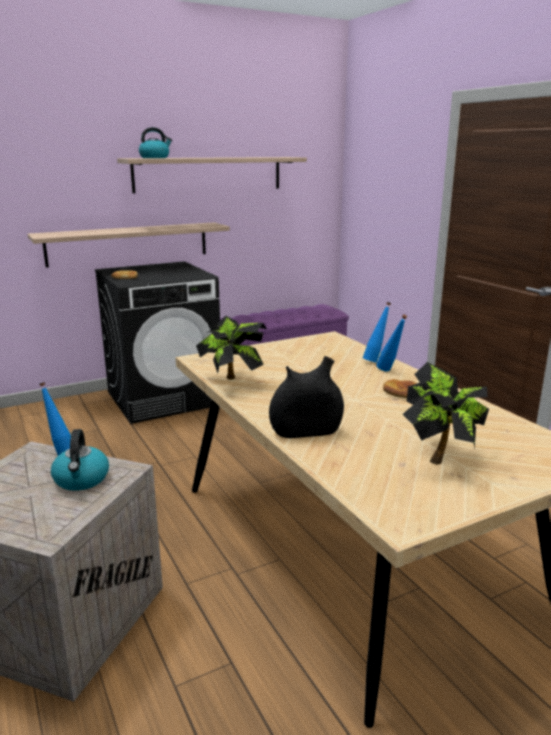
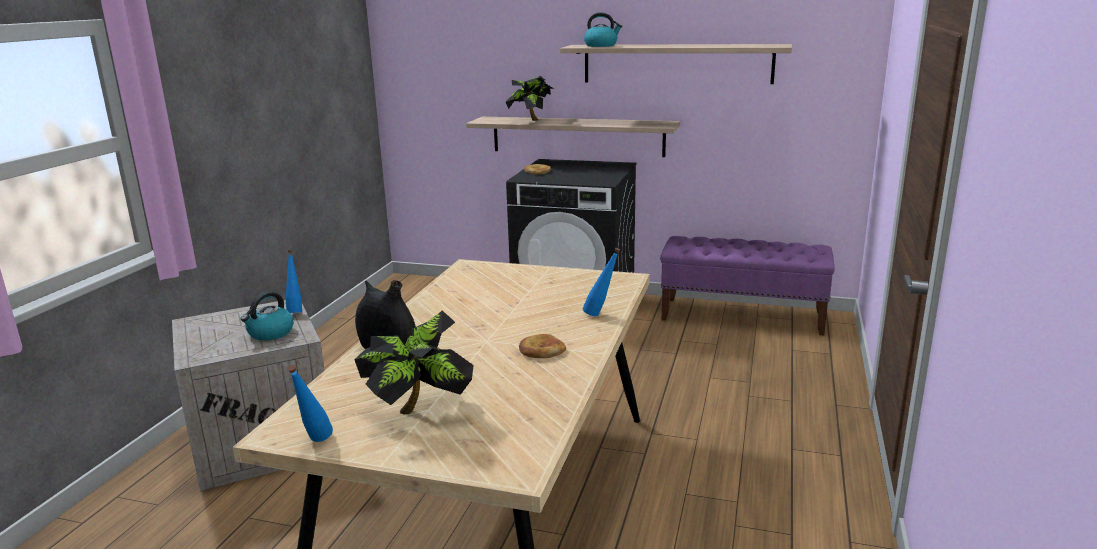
camera: 45 degrees right, 0 degrees up
potted plant [196,316,267,380] -> potted plant moved to [506,76,554,121]
blue bottle [376,314,407,371] -> blue bottle moved to [288,365,333,442]

